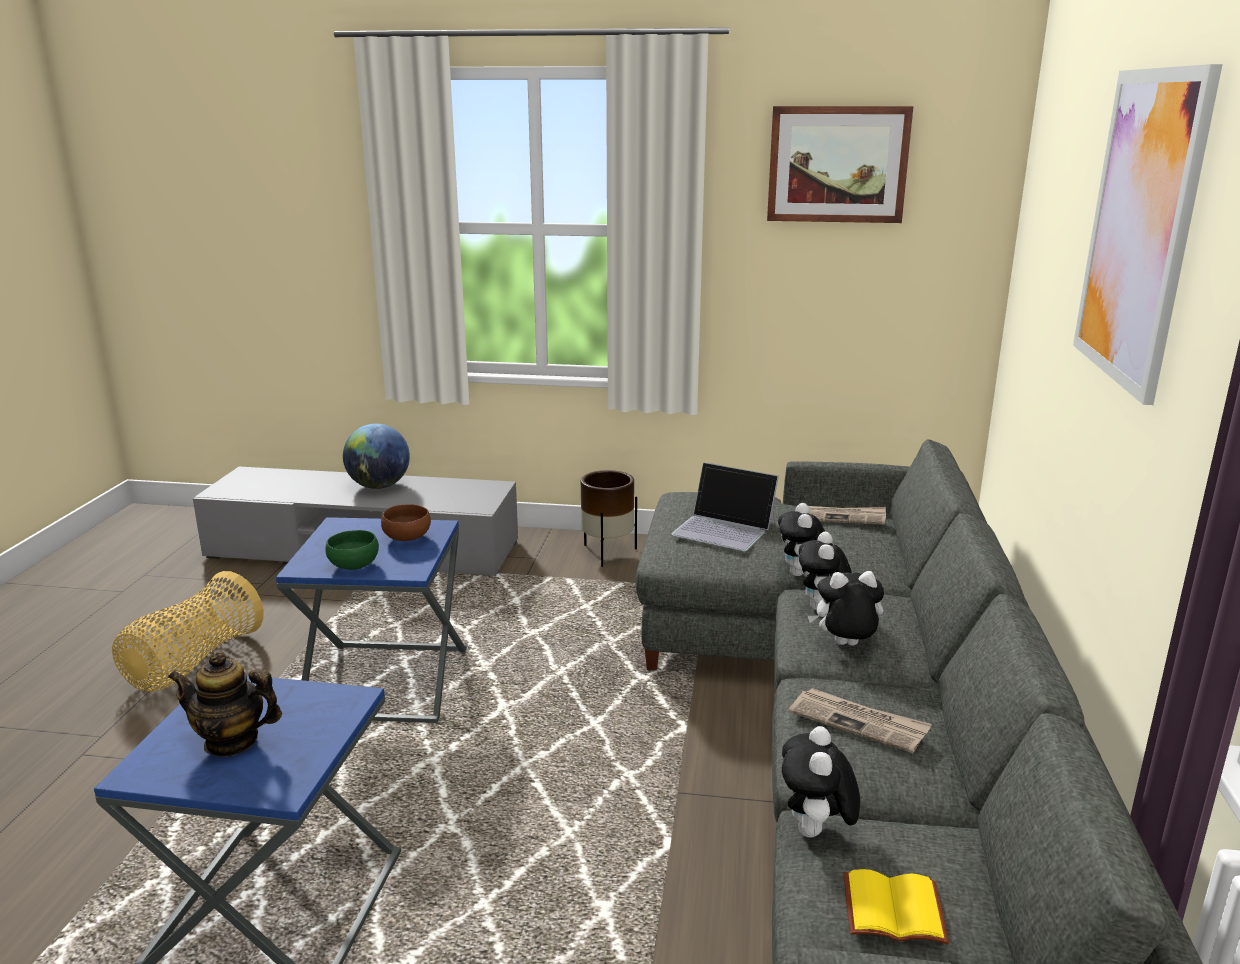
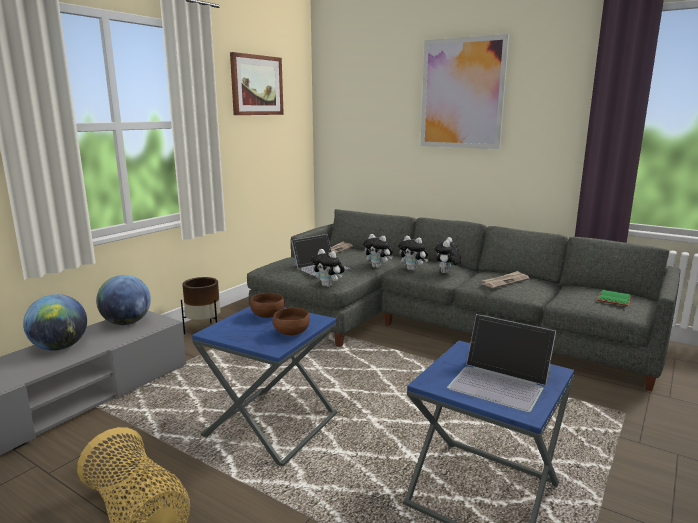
camera: 65 degrees left, 5 degrees down
teapot [168,651,282,757] -> laptop [447,314,556,412]
green bowl [325,530,379,570] -> brown bowl [273,308,310,335]
plush toy [782,726,860,838] -> plush toy moved to [311,249,345,287]
yellow book [844,869,949,944] -> green book [597,290,632,306]
none -> globe [96,275,151,325]

